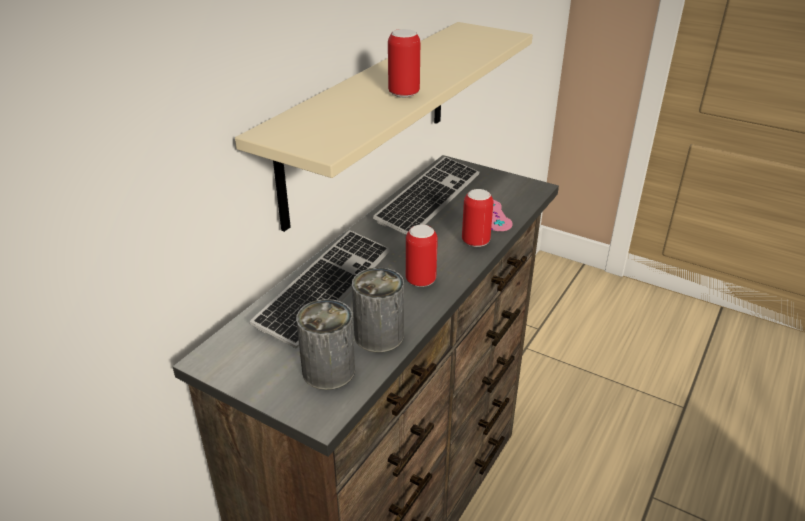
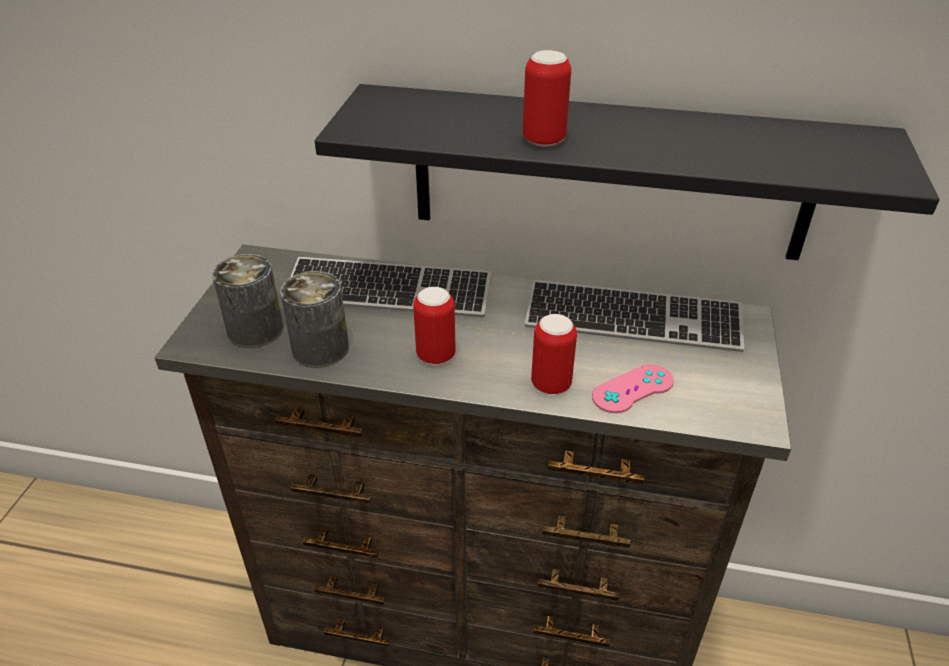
camera: 70 degrees right, 5 degrees up
beige shelf [235,22,533,232] -> black shelf [315,84,939,260]

